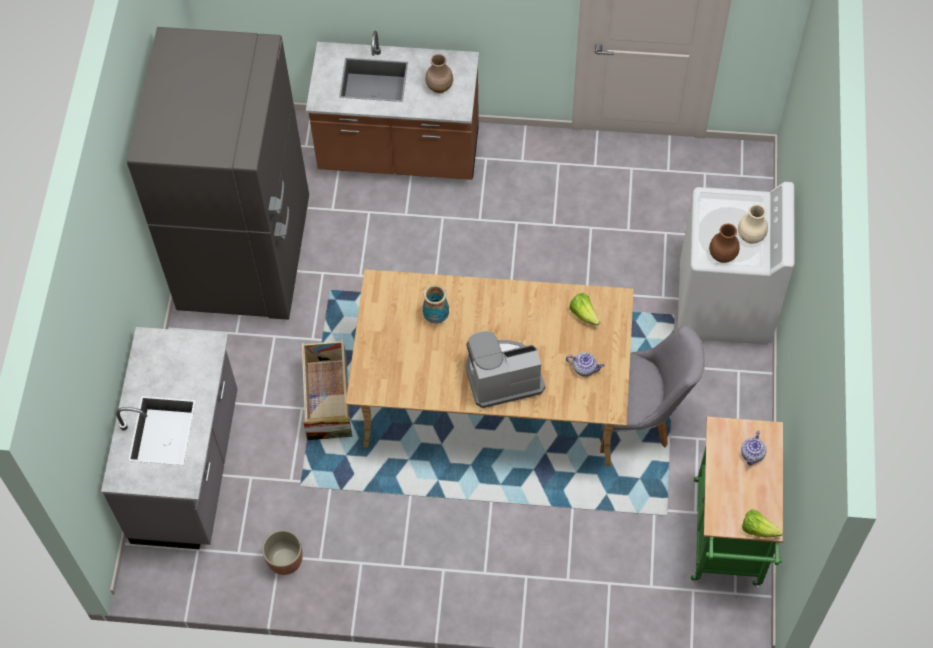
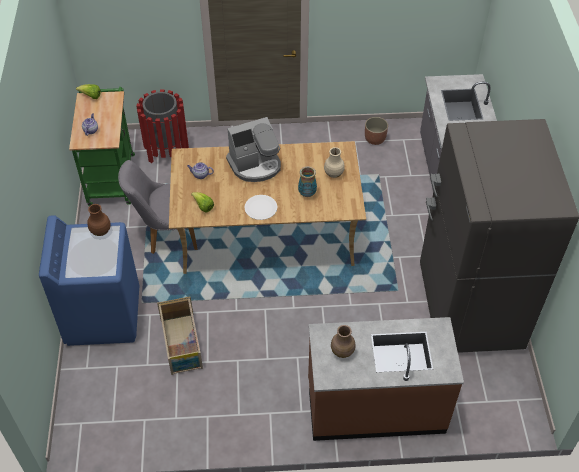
camera: 170 degrees right, 10 degrees down
crate [302,340,352,440] -> crate moved to [157,296,203,375]
white washing machine [678,182,795,345] -> blue washing machine [39,215,139,346]
beige vase [738,204,768,244] -> beige vase moved to [324,147,345,178]
none -> red trash can [137,89,189,163]
none -> white plate [244,195,278,220]

